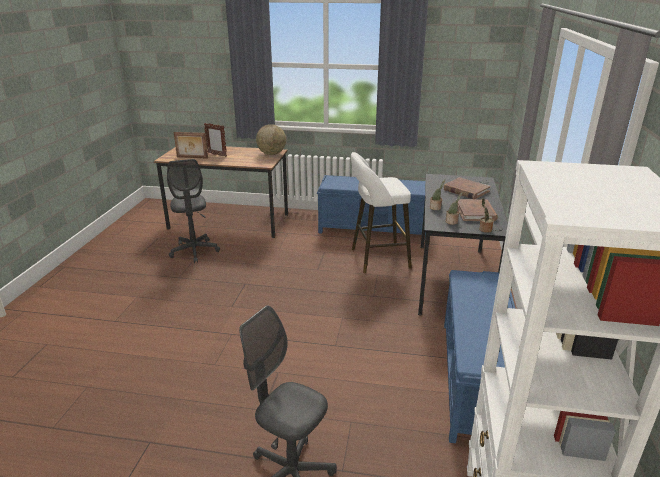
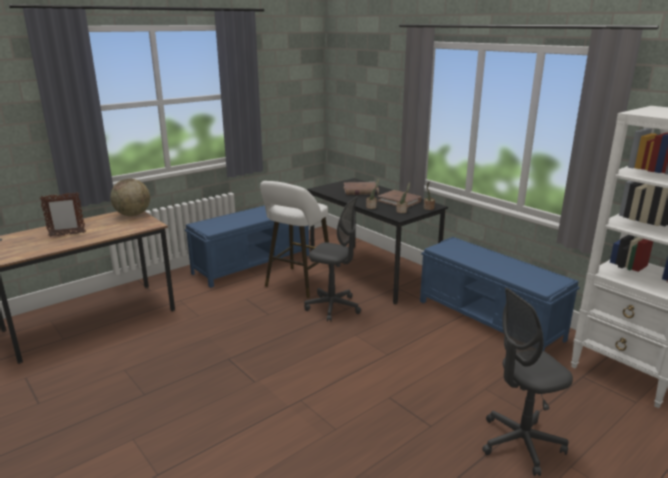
camera: 50 degrees left, 5 degrees down
grey office chair [167,159,220,263] -> grey office chair moved to [304,196,361,322]
picture frame [174,132,208,159] -> none

